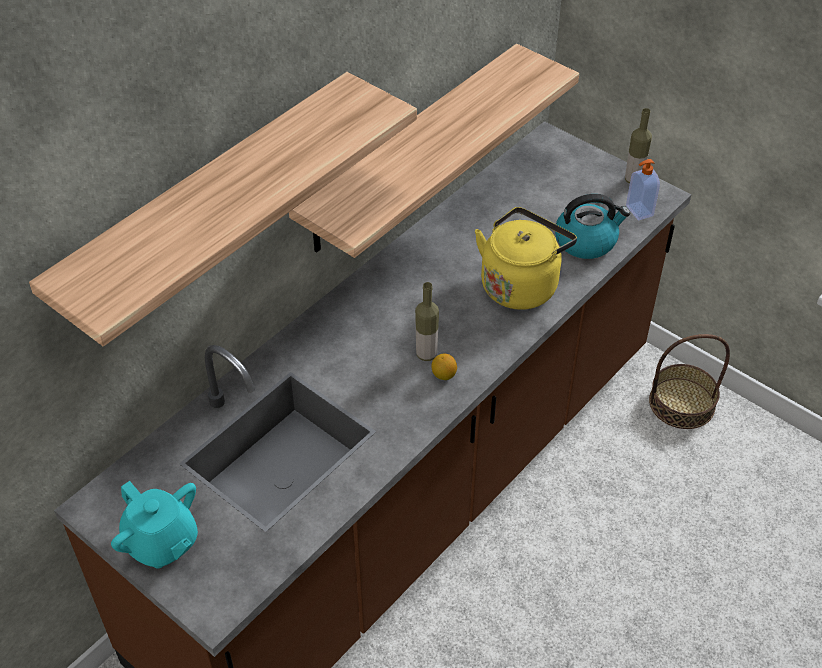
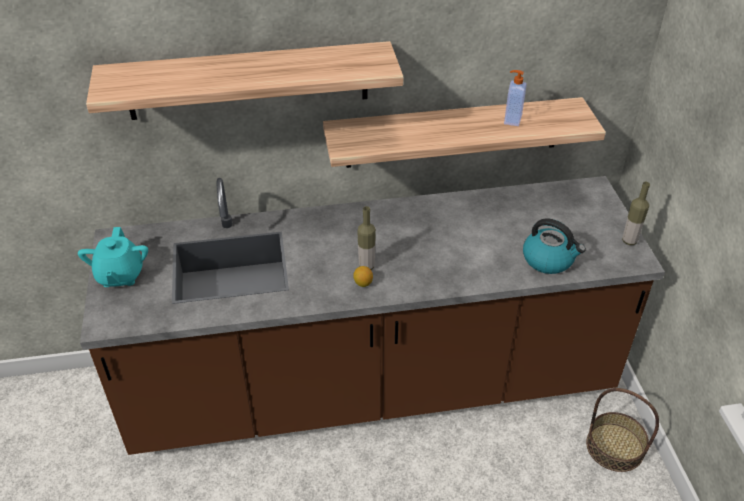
camera: 40 degrees right, 5 degrees down
yellow kettle [475,207,577,310] -> none
soap dispenser [626,159,660,220] -> soap dispenser moved to [504,70,527,126]

